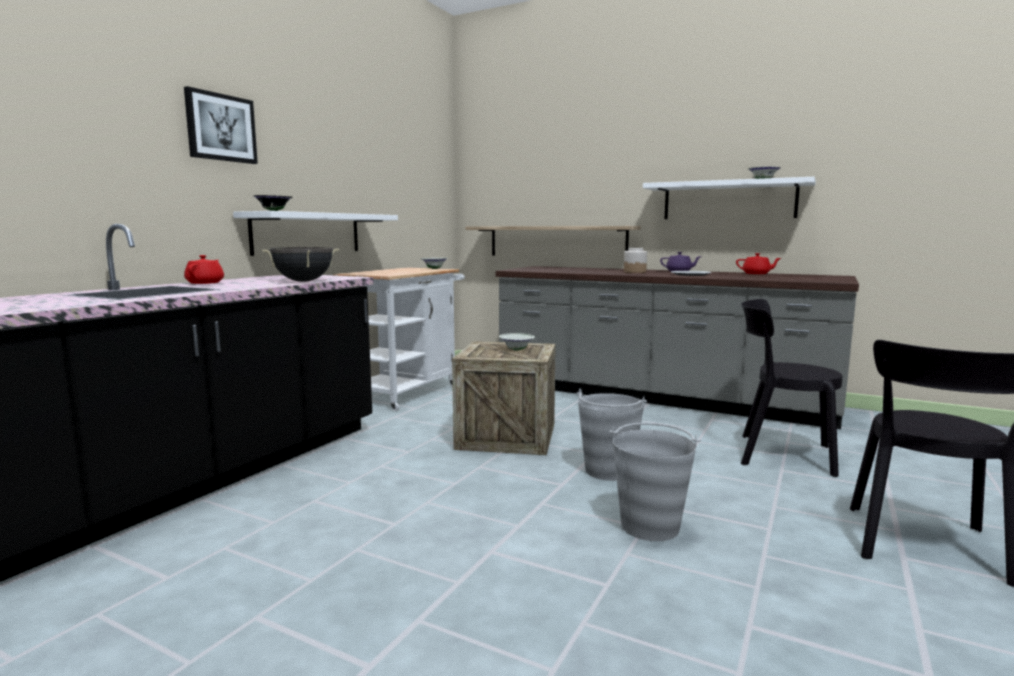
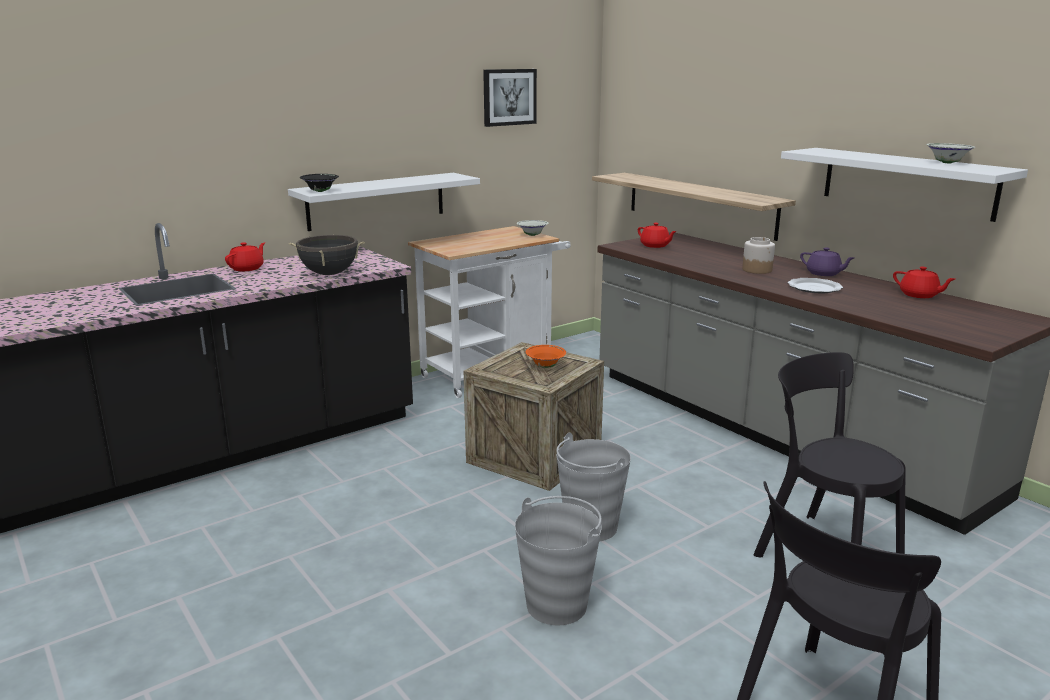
camera: 25 degrees right, 10 degrees up
picture [184,86,258,164] -> picture moved to [483,69,537,127]
white bowl [499,333,535,351] -> orange bowl [526,345,566,368]
none -> red teapot [638,223,677,248]

